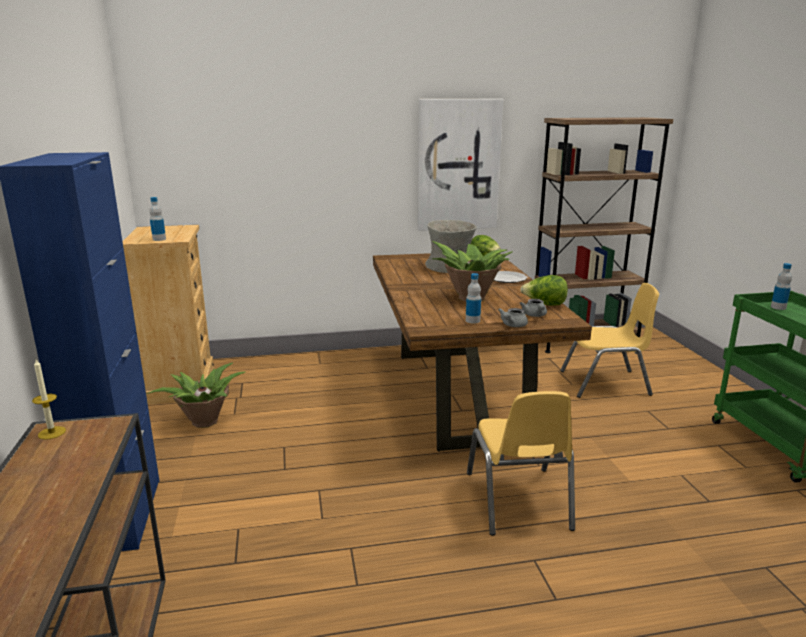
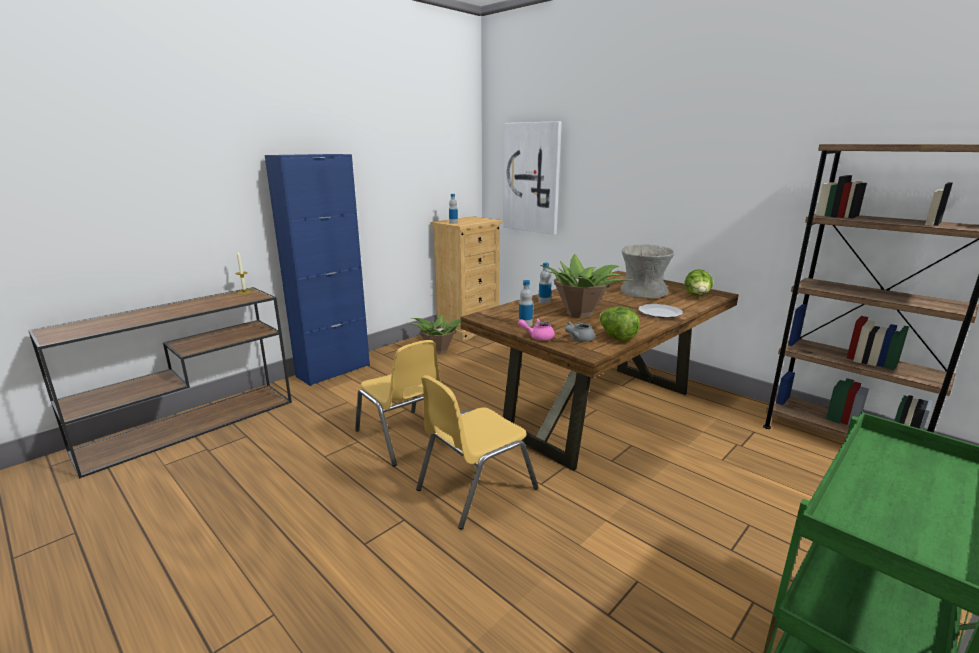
camera: 55 degrees right, 0 degrees up
picture [418,99,503,231] -> picture moved to [503,121,562,235]
grey teapot [498,308,528,327] -> pink teapot [518,318,555,340]
yellow chair [560,283,659,398] -> yellow chair moved to [355,340,441,467]
bottle [771,263,792,310] -> bottle moved to [538,263,551,304]

